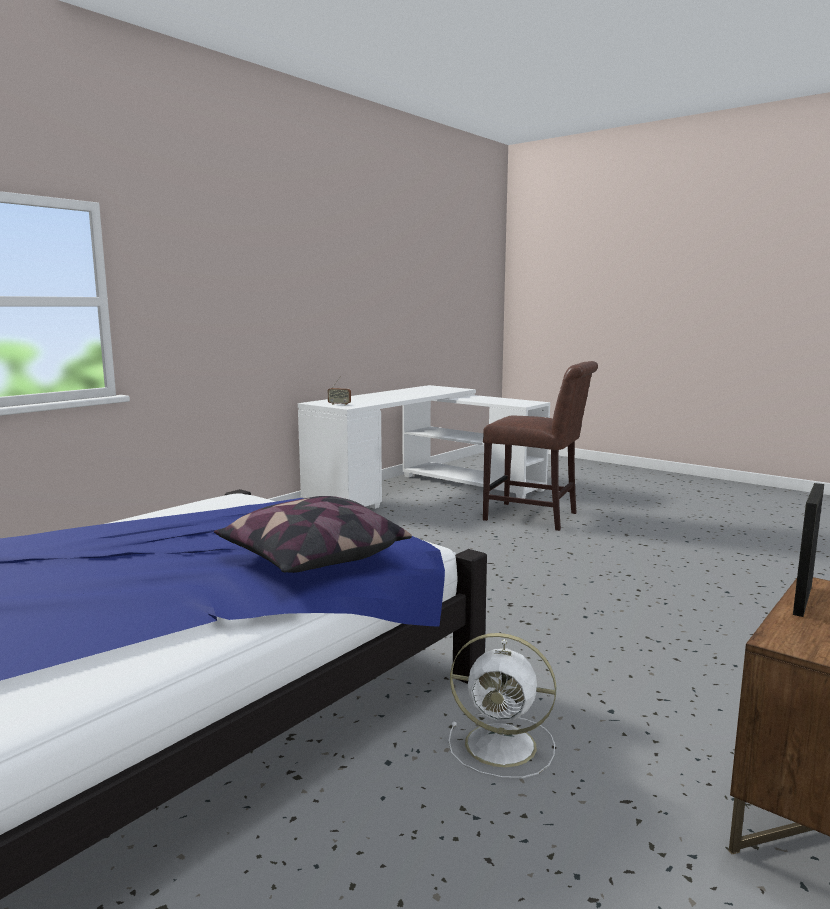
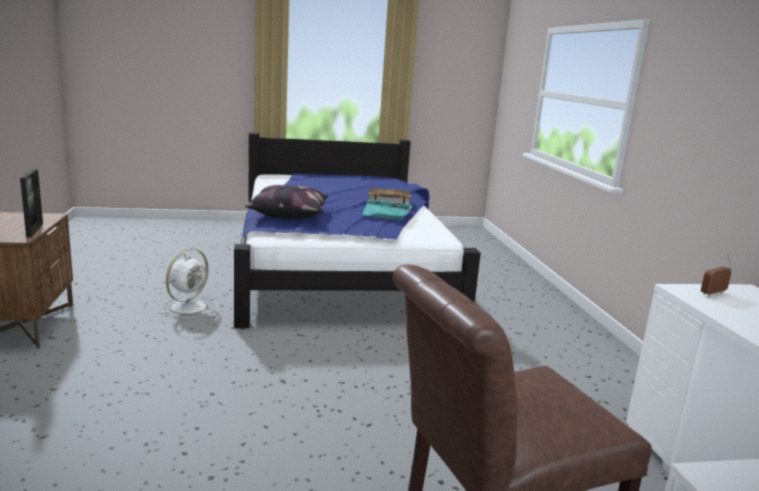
camera: 130 degrees right, 5 degrees up
white fan [449,633,557,778] -> white fan turned 150 degrees clockwise [159,249,217,318]
none -> turquoise tray [362,200,412,220]
none -> book [369,188,411,205]

